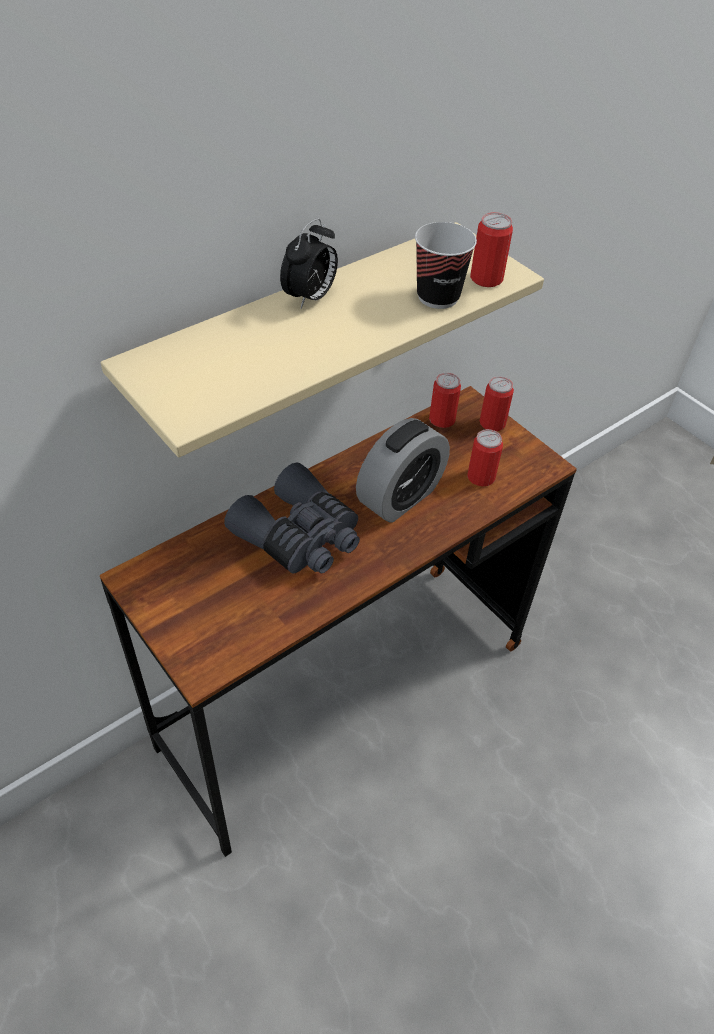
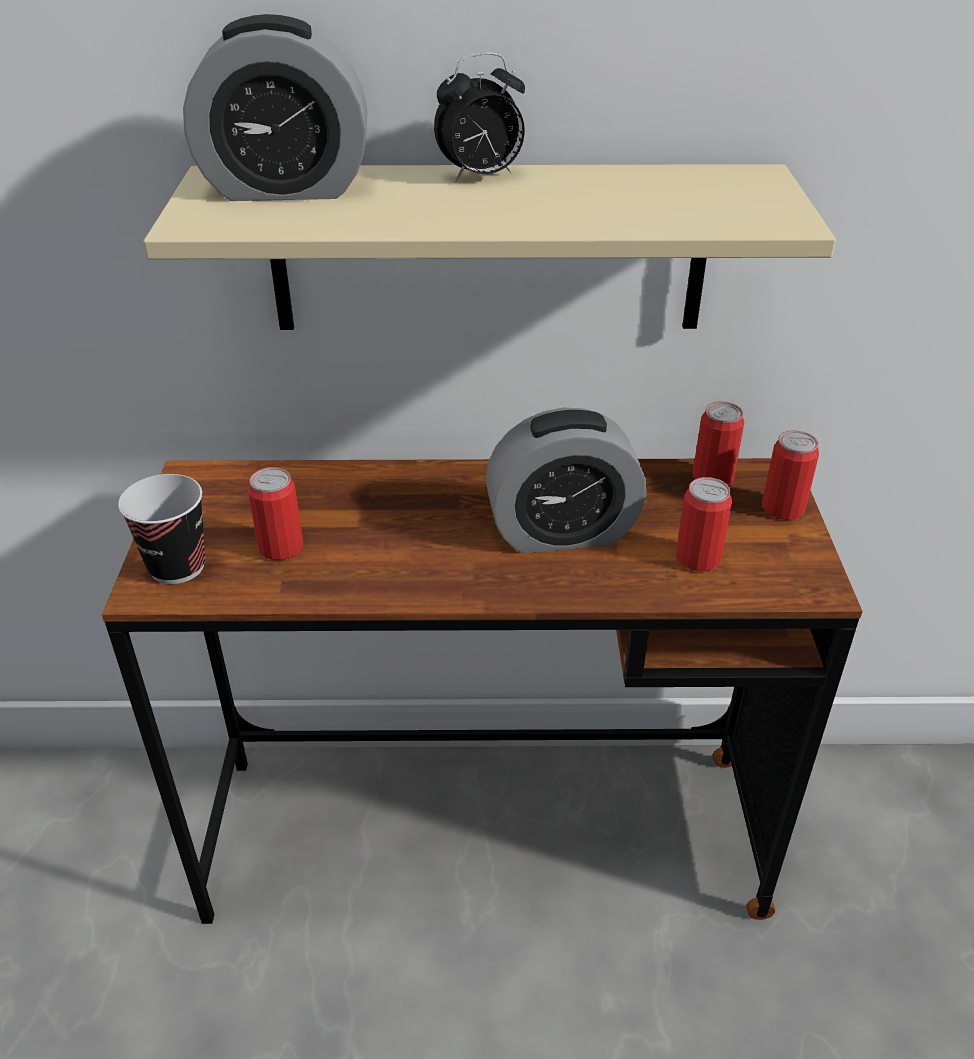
camera: 40 degrees right, 10 degrees down
grey binoculars [224,463,360,574] -> none
cup [415,222,477,309] -> cup moved to [118,474,206,584]
can [470,212,513,287] -> can moved to [248,467,303,560]
none -> alarm clock [183,14,367,201]

